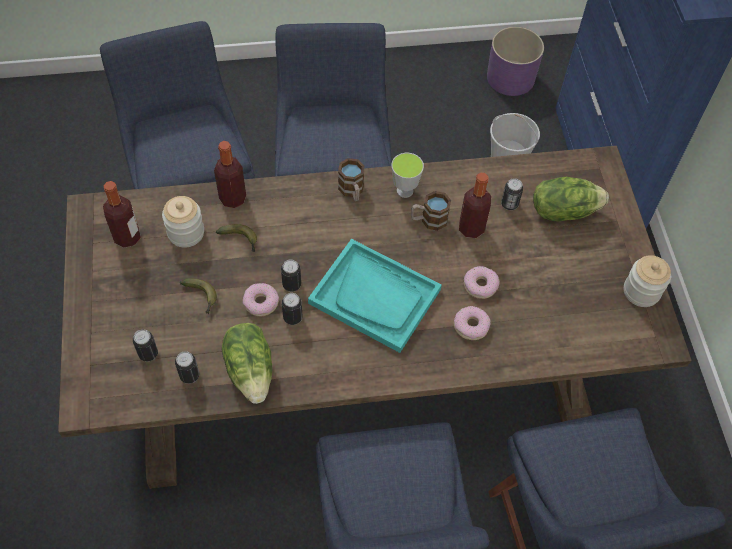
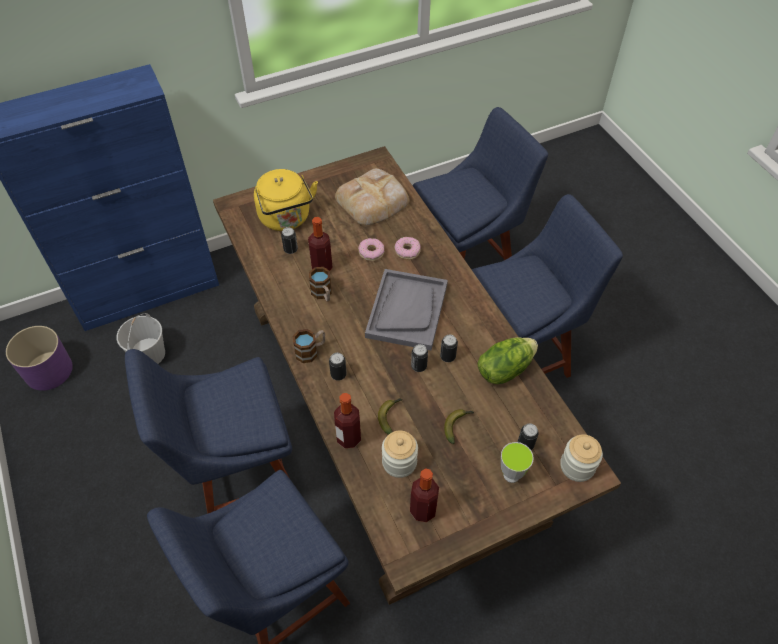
camera: 105 degrees left, 5 degrees down
can [175,351,200,384] -> can moved to [329,353,347,381]
donut [243,283,279,316] -> none
turquoise tray [308,239,442,353] -> grey tray [365,269,448,350]
cup [392,153,424,198] -> cup moved to [501,442,534,483]
lettuce [533,177,609,222] -> yellow kettle [254,169,318,231]
jar [624,255,671,307] -> jar moved to [560,435,603,482]
none -> bread [335,168,409,225]

